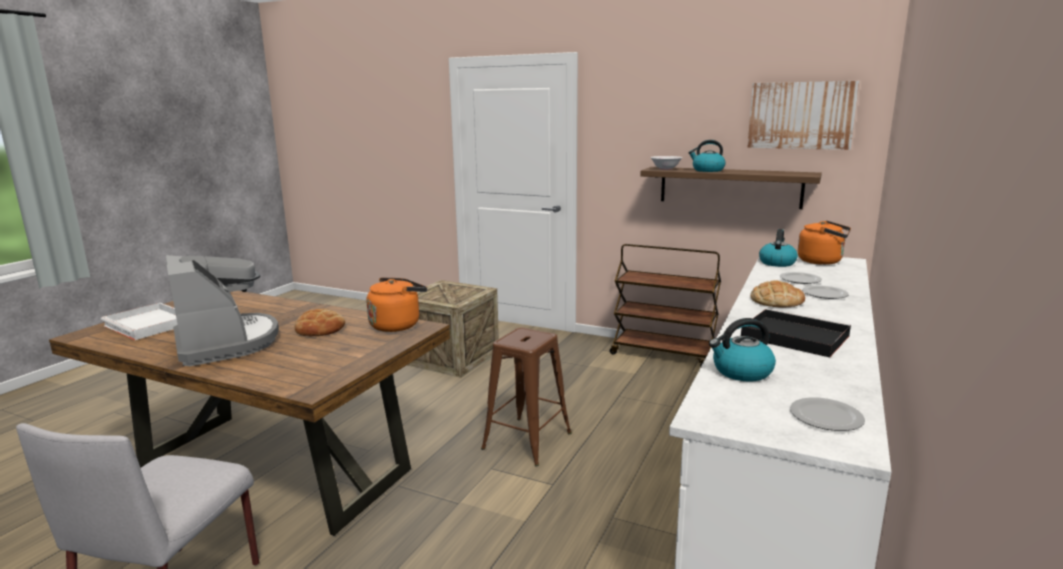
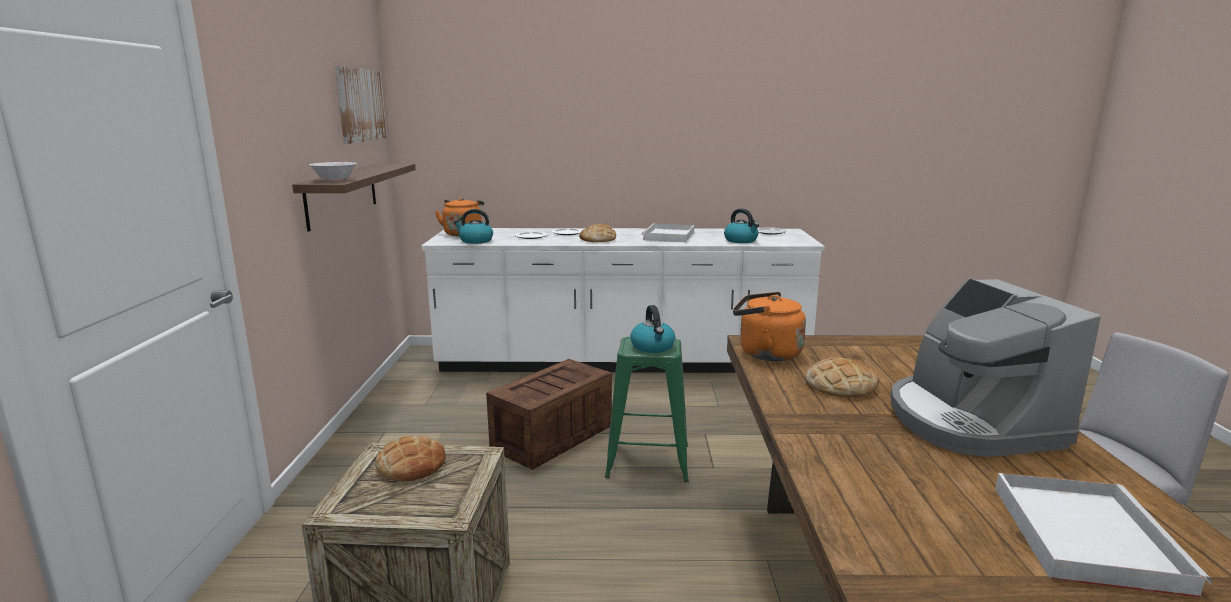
camera: 115 degrees left, 0 degrees up
coffee machine [166,255,279,366] -> coffee machine turned 45 degrees counterclockwise [890,278,1101,457]
brown stool [481,327,572,466] -> green stool [605,337,689,482]
brown cart [610,244,721,366] -> none
kettle [688,140,726,172] -> kettle moved to [630,305,675,353]
black tray [741,309,851,357] -> white tray [641,223,694,242]
none -> bread [375,435,446,482]
none -> crate [486,359,612,470]

